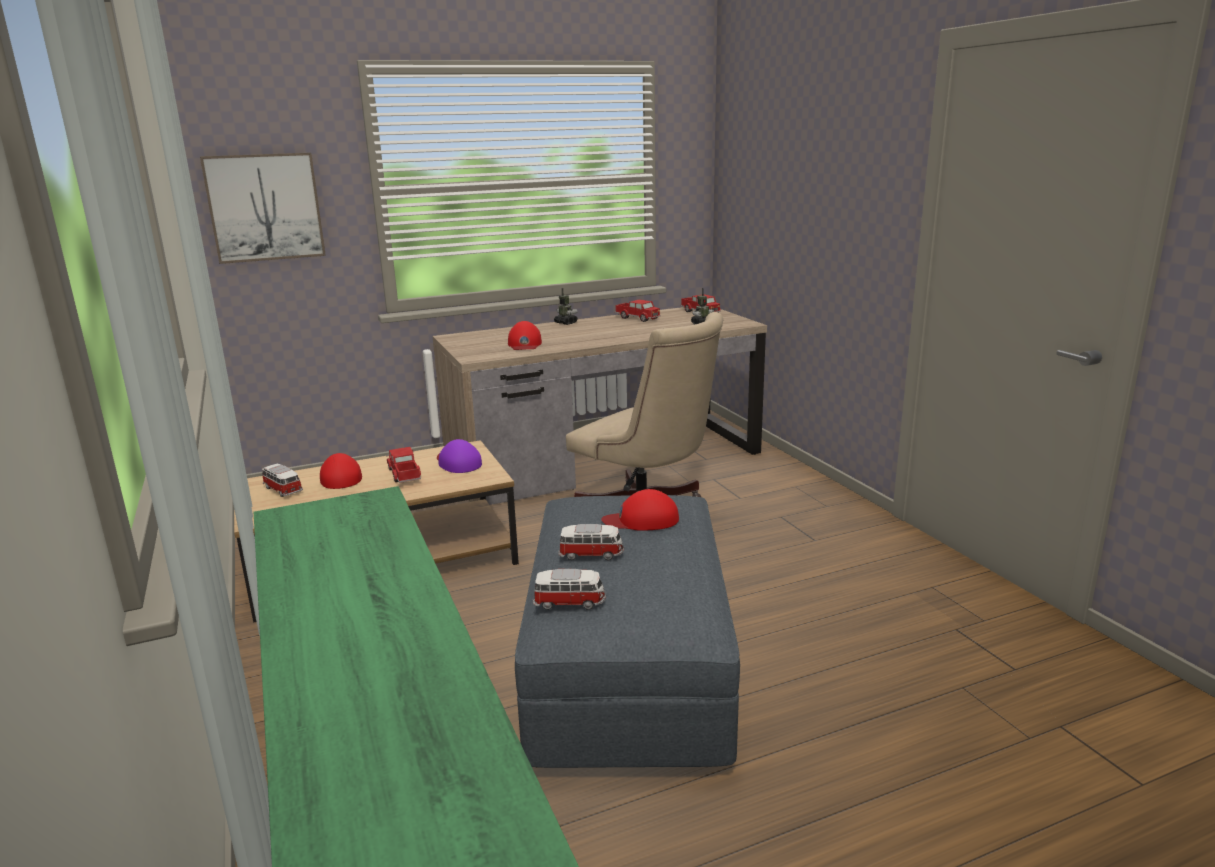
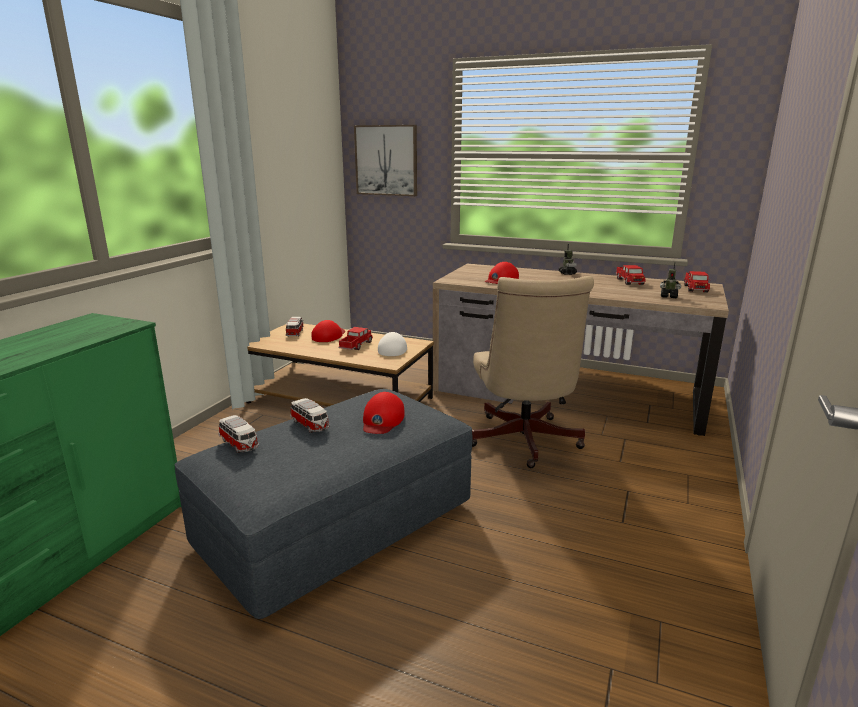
camera: 45 degrees right, 0 degrees up
purple cap [437,439,482,473] -> white cap [378,332,407,356]
red cap [601,489,679,531] -> red cap turned 120 degrees counterclockwise [363,392,405,434]

